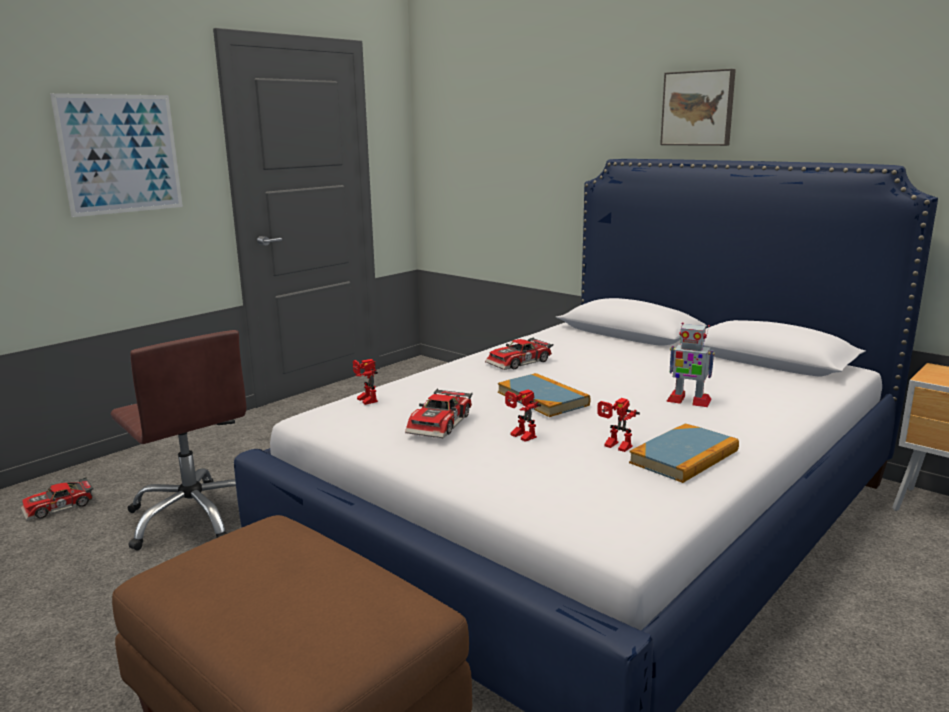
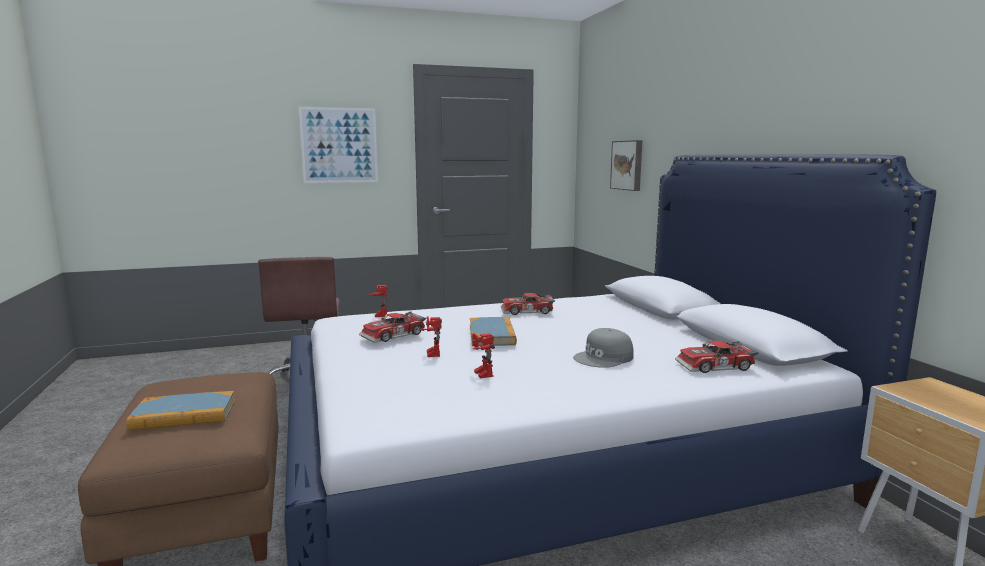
camera: 30 degrees right, 5 degrees down
toy car [21,477,94,521] -> toy car moved to [675,341,758,373]
book [629,423,739,483] -> book moved to [126,391,235,430]
picture [660,69,736,146] -> picture moved to [610,140,642,191]
toy robot [666,322,715,407] -> grey cap [573,328,634,368]

